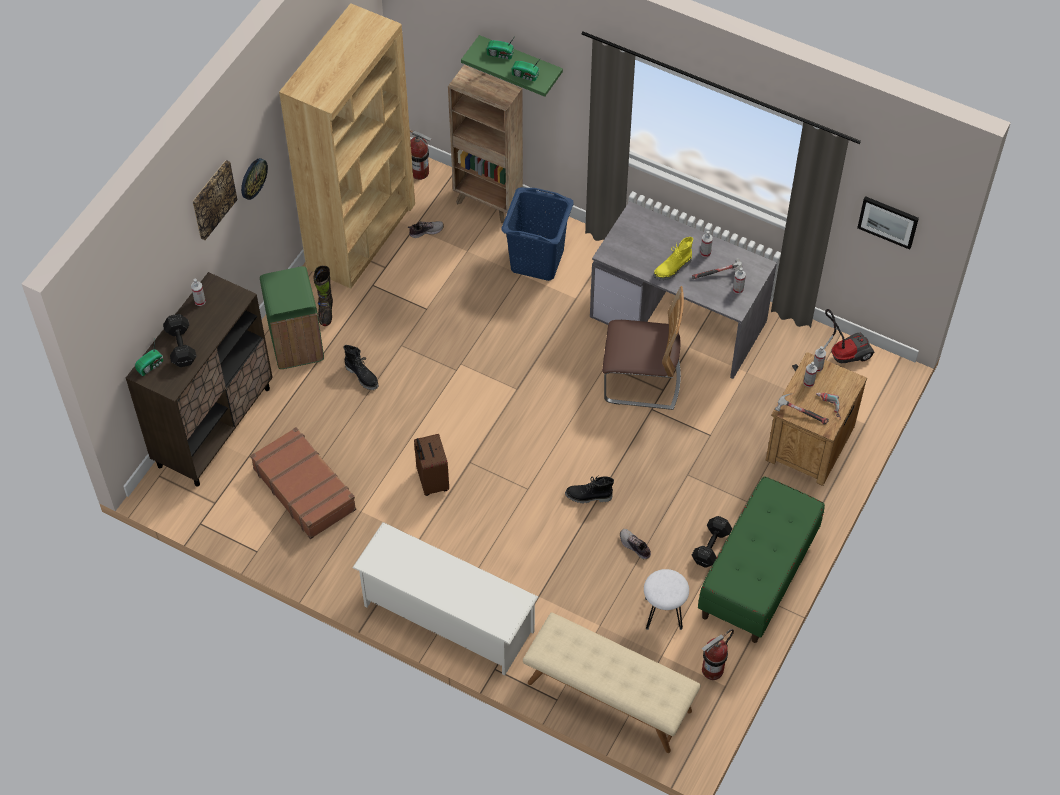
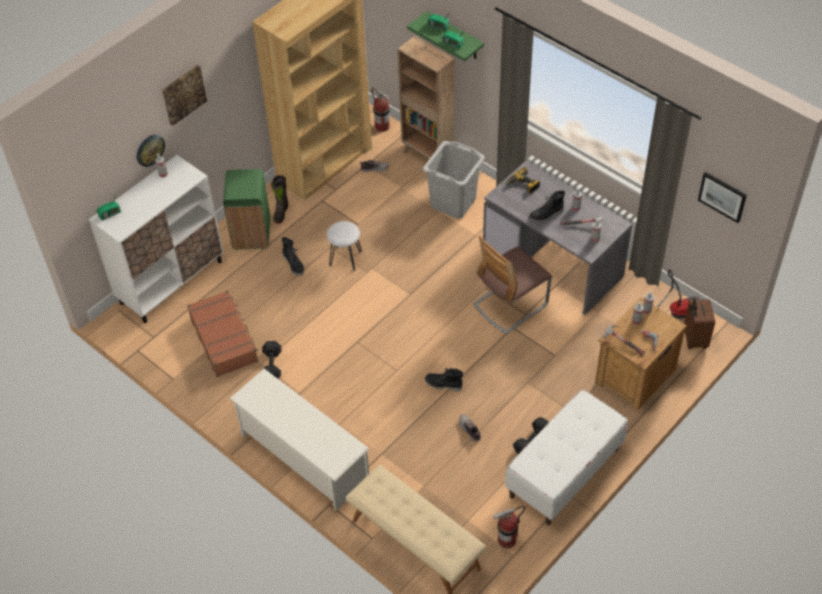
camera: 15 degrees right, 5 degrees down
brown cabinet [126,272,273,487] -> white cabinet [89,155,224,323]
black dumbbell [163,314,196,367] -> black dumbbell moved to [262,341,282,379]
wall clock [241,158,268,200] -> wall clock moved to [137,135,165,167]
brown suitcase [414,434,449,496] -> brown suitcase moved to [684,298,715,349]
blue laundry basket [501,187,574,281] -> grey laundry basket [423,141,485,219]
chair [602,286,684,410] -> chair turned 120 degrees clockwise [473,236,552,334]
white stool [644,569,689,630] -> white stool moved to [327,221,362,271]
yellow boot [653,237,693,280] -> black boot [529,190,565,223]
green bench [698,477,825,643] -> white bench [505,389,628,525]
none -> power drill [506,167,540,194]

